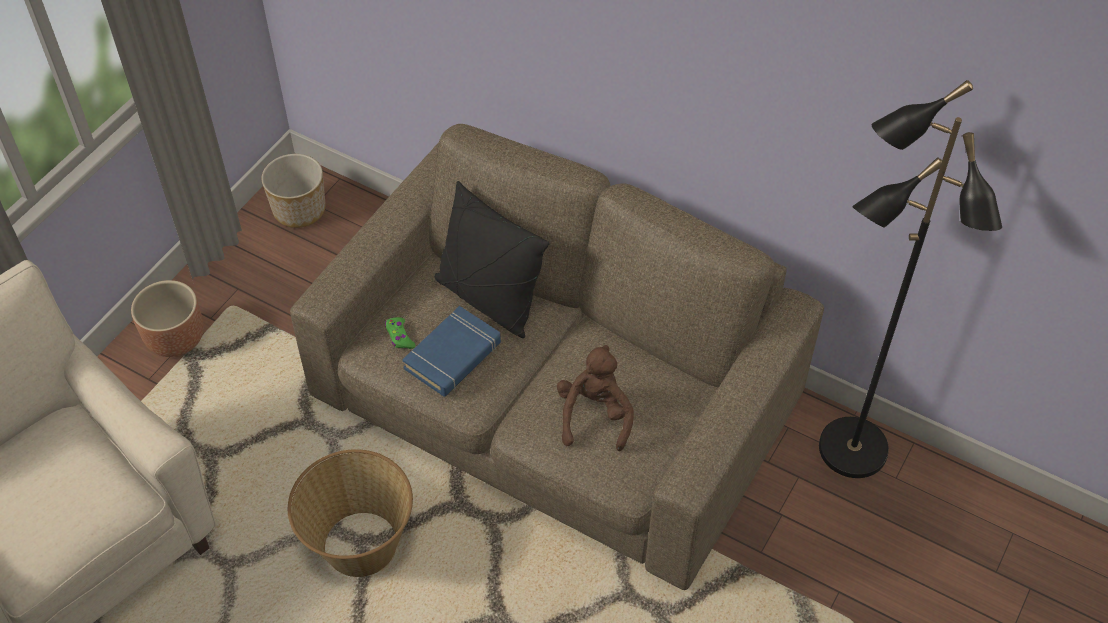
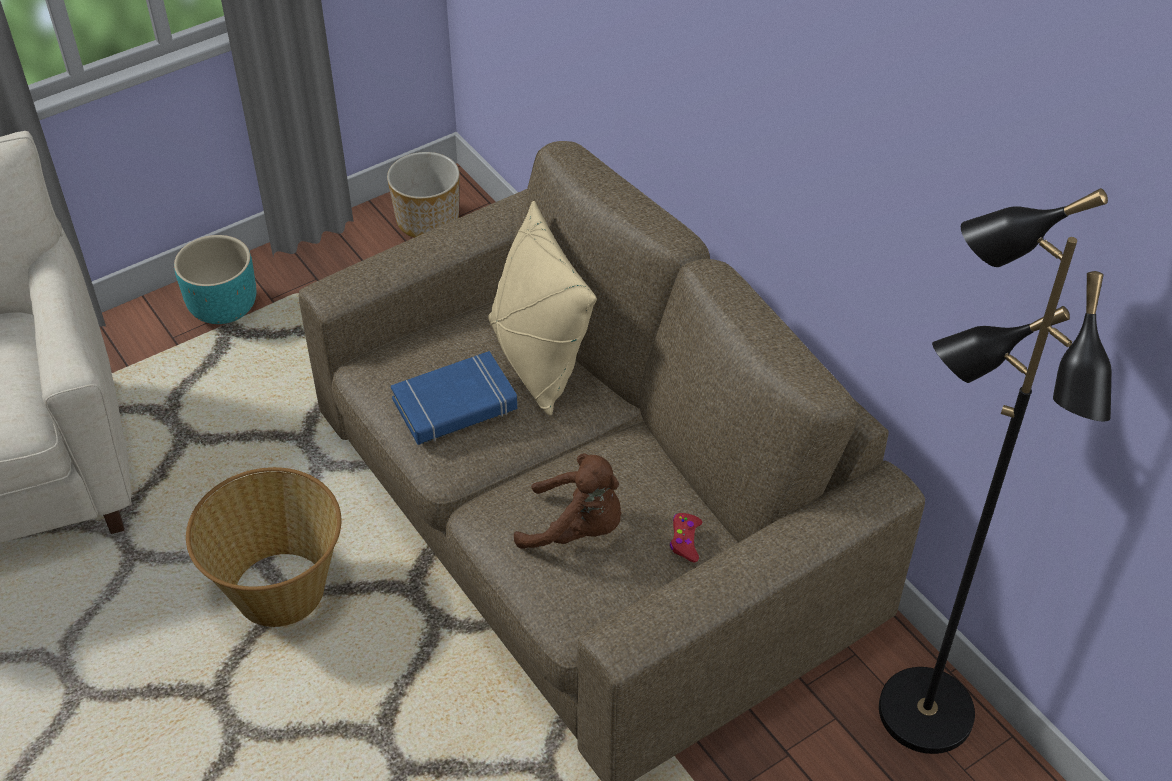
camera: 25 degrees right, 5 degrees down
brown planter [131,280,204,357] -> turquoise planter [174,235,256,324]
green game controller [385,317,416,349] -> none
black pillow [434,181,550,338] -> beige pillow [488,201,597,415]
brown plush toy [557,345,634,451] -> brown plush toy turned 75 degrees clockwise [514,453,621,549]
none -> red game controller [670,513,702,562]

